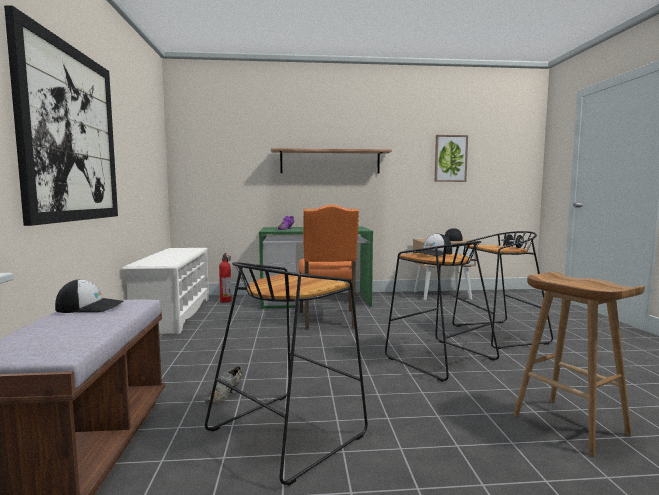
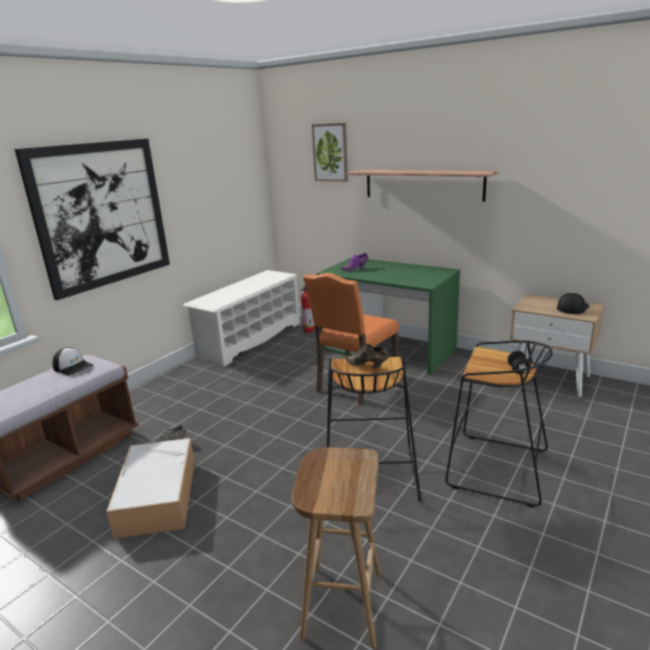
camera: 40 degrees right, 15 degrees up
black stool [205,262,368,486] -> storage box [106,438,195,539]
cap [413,233,452,256] -> brown shoe [344,344,388,369]
picture [435,135,468,182] -> picture moved to [312,123,348,182]

